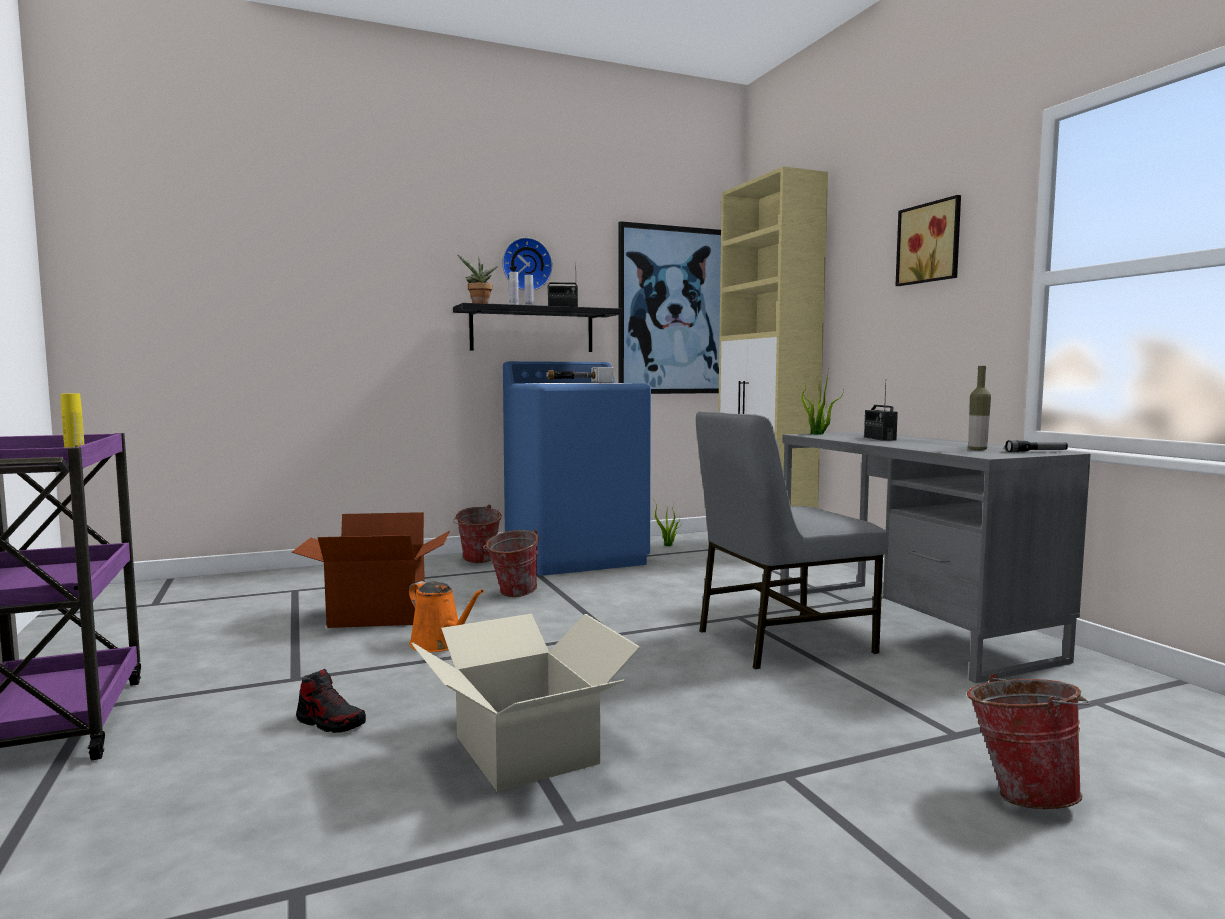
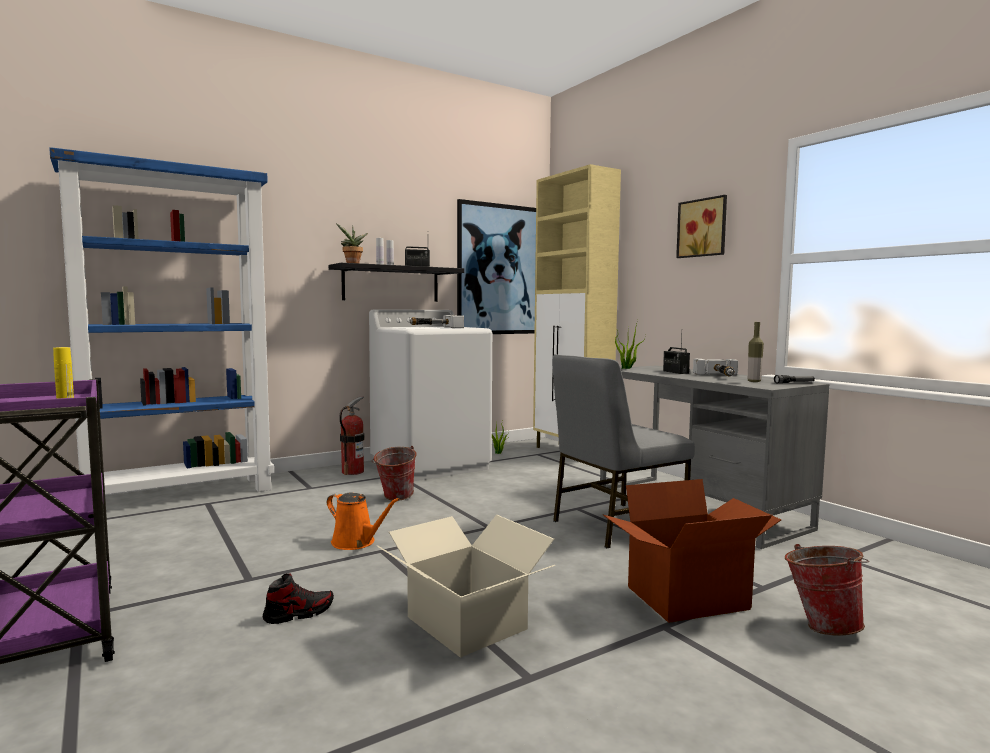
camera: 10 degrees left, 0 degrees up
cardboard box [292,512,450,628] -> cardboard box moved to [603,479,781,623]
shoe [296,669,366,733] -> shoe turned 45 degrees counterclockwise [263,573,334,624]
bucket [453,505,502,563] -> fire extinguisher [339,396,365,475]
wall clock [502,237,553,290] -> none
blue washing machine [503,361,651,576] -> white washing machine [369,309,492,481]
none -> blue bookcase [49,147,274,494]
none -> hammer [693,359,738,376]

